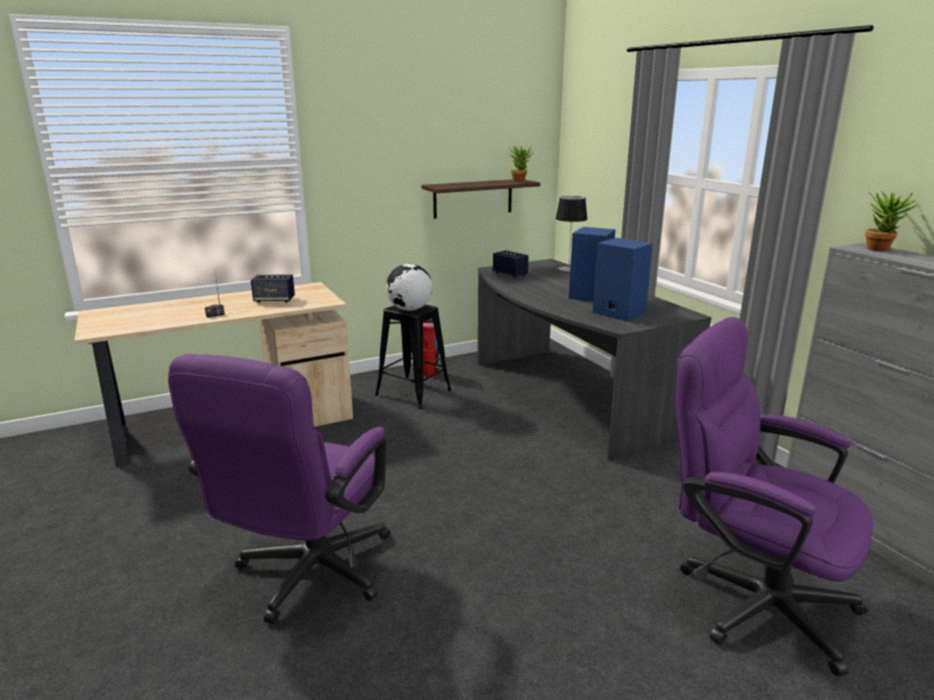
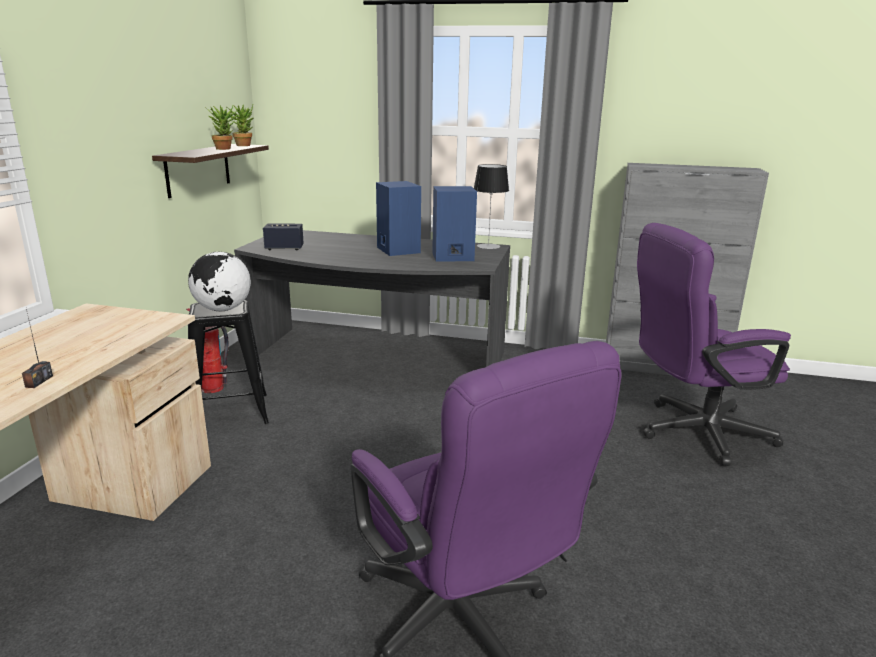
camera: 50 degrees left, 0 degrees up
speaker [251,275,295,303] -> none
table lamp [556,196,588,272] -> table lamp moved to [474,164,509,249]
potted plant [865,191,918,251] -> potted plant moved to [204,105,239,150]

